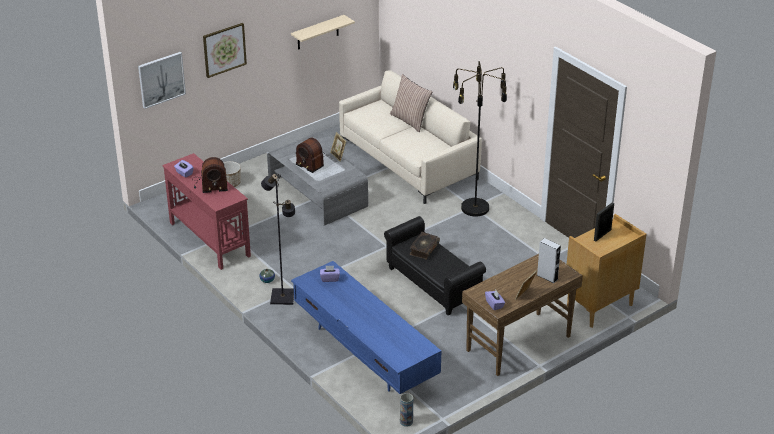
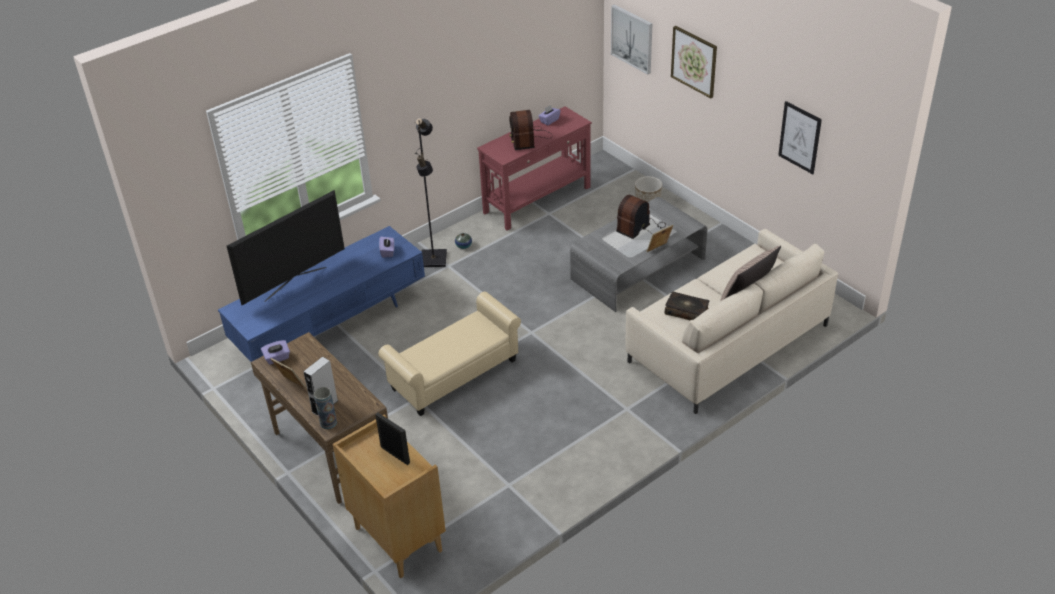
camera: 90 degrees right, 5 degrees up
beige shelf [291,15,355,50] -> picture [778,101,822,174]
black ottoman [384,216,486,316] -> beige ottoman [378,291,521,416]
vase [400,393,413,427] -> vase moved to [314,387,337,429]
book [409,232,440,260] -> book moved to [665,292,709,320]
floor lamp [453,61,507,217] -> none
none -> television [227,190,345,305]

